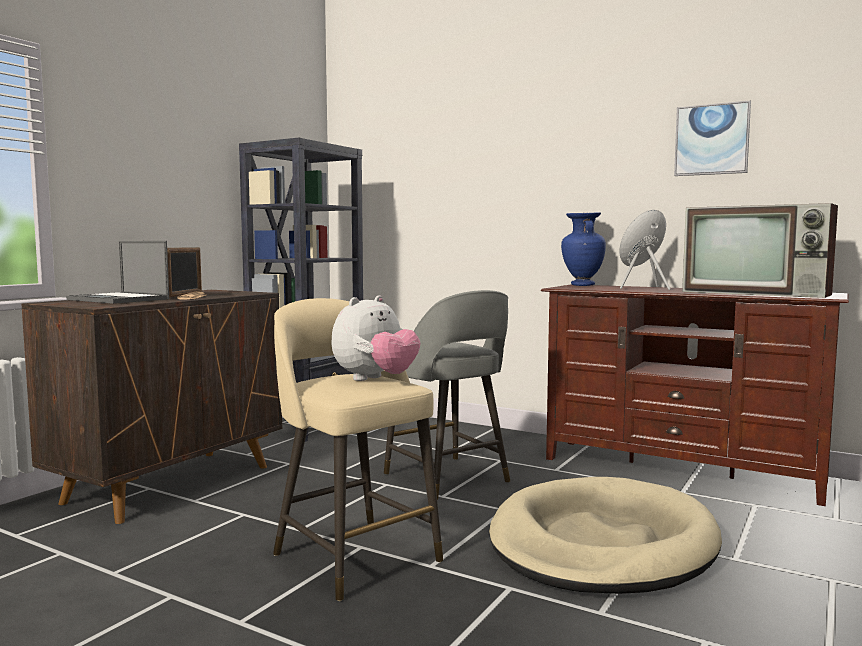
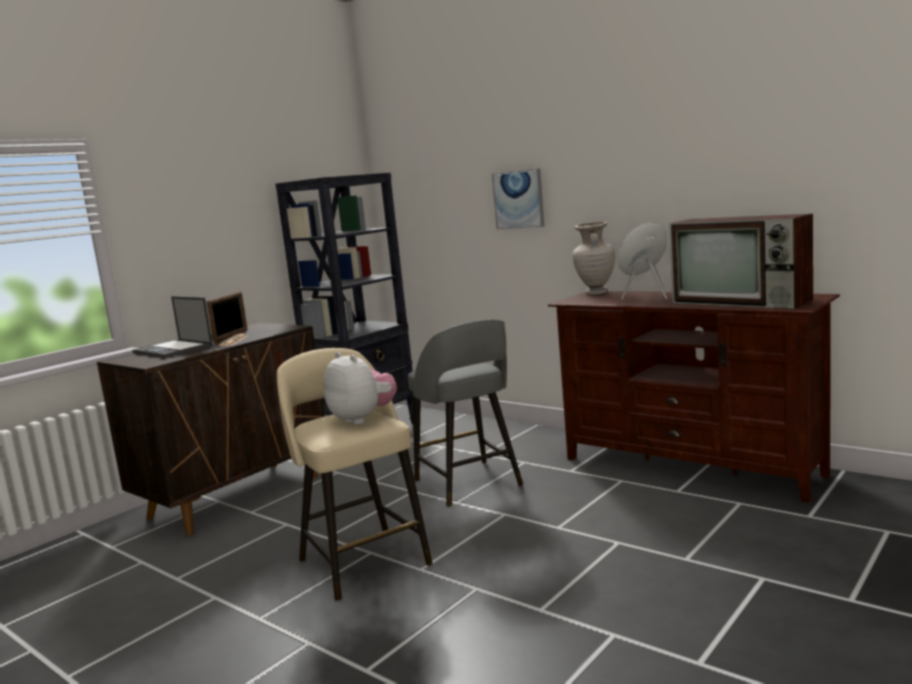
camera: 10 degrees right, 5 degrees up
plush toy [332,295,420,381] -> plush toy turned 90 degrees counterclockwise [323,352,397,425]
beige dog bed [489,477,722,594] -> none
blue vase [561,212,606,286] -> beige vase [572,222,615,295]
picture [674,100,751,176] -> picture moved to [492,168,544,229]

